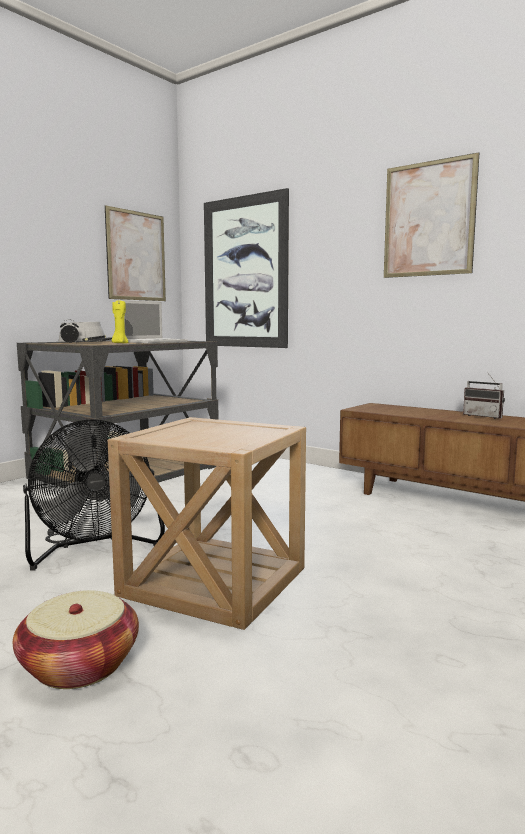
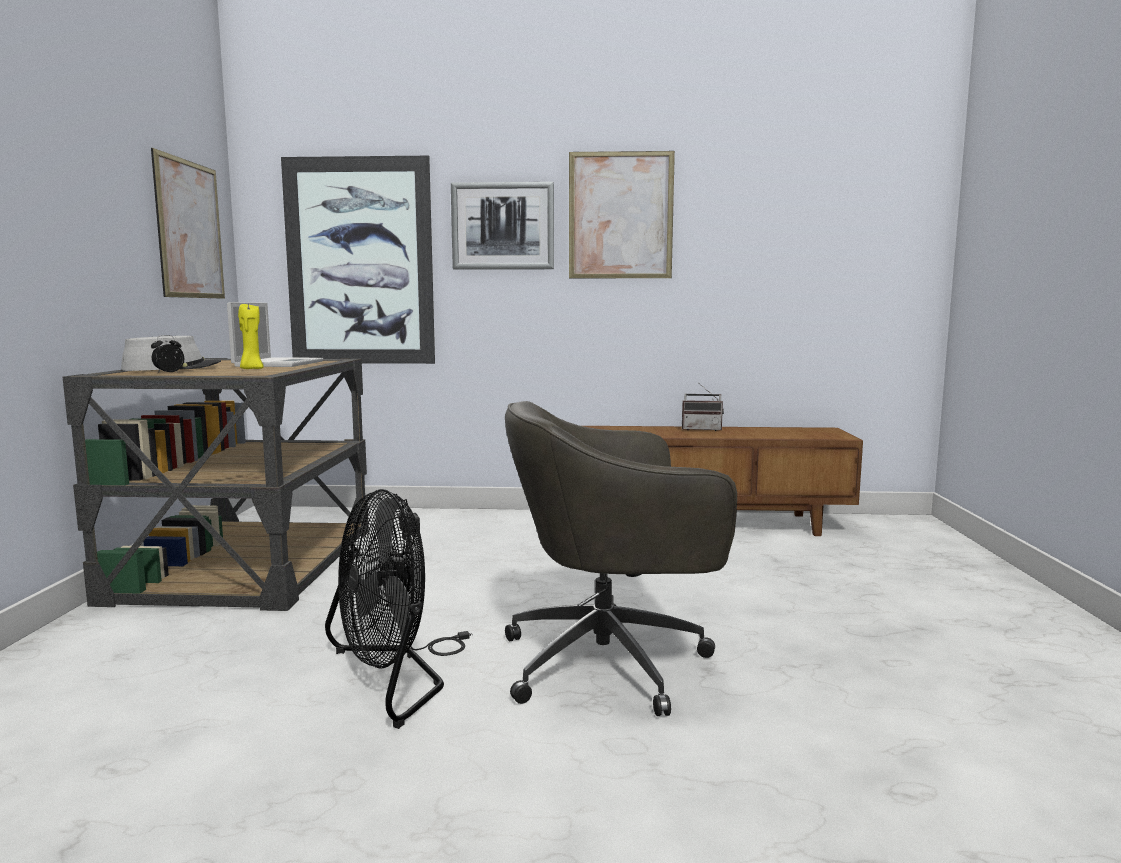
camera: 35 degrees left, 0 degrees up
basket [13,590,139,689] -> none
black fan [23,420,165,571] -> black fan turned 120 degrees clockwise [325,489,472,729]
beige side table [108,417,306,630] -> grey office chair [505,401,737,716]
none -> picture [451,182,554,270]

